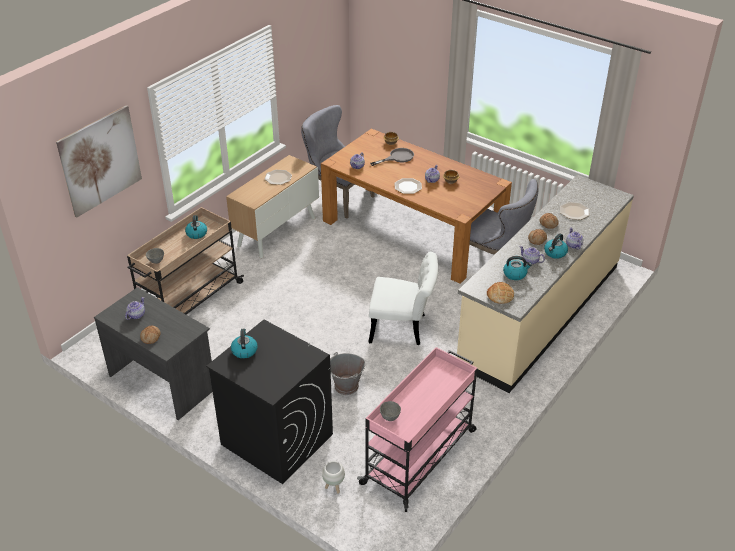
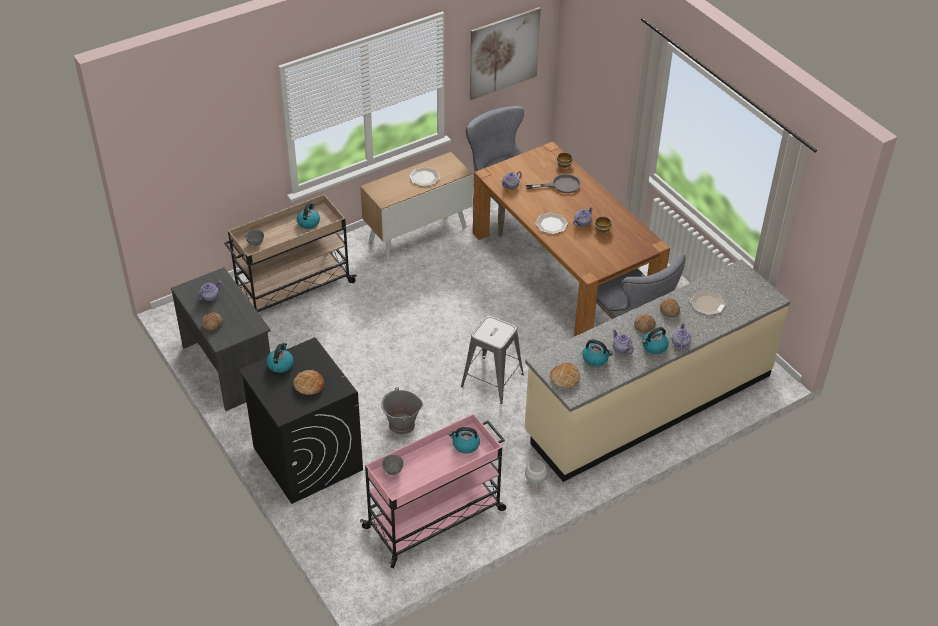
camera: 20 degrees right, 5 degrees up
picture [56,105,142,218] -> picture moved to [470,7,541,100]
white planter [322,461,345,494] -> white planter moved to [525,460,547,493]
white chair [368,252,438,345] -> grey stool [461,316,524,404]
none -> bread [293,370,324,395]
none -> kettle [449,427,480,454]

